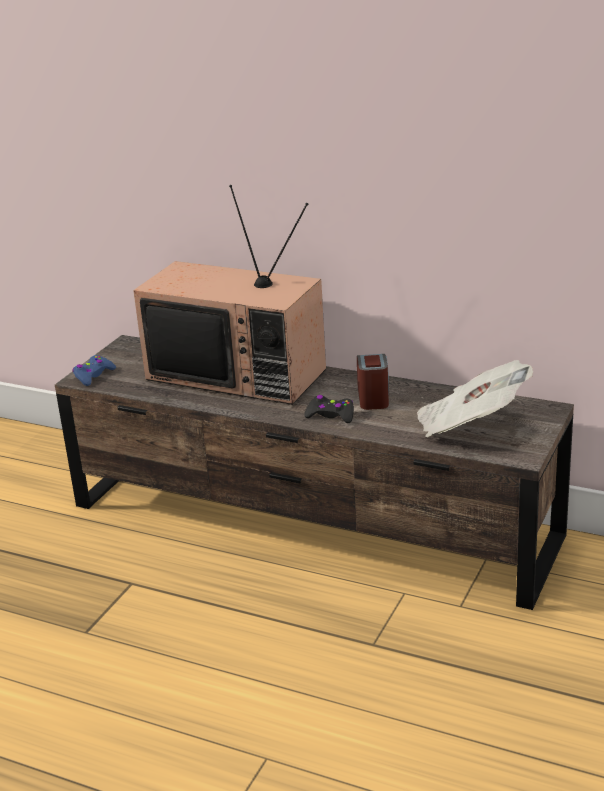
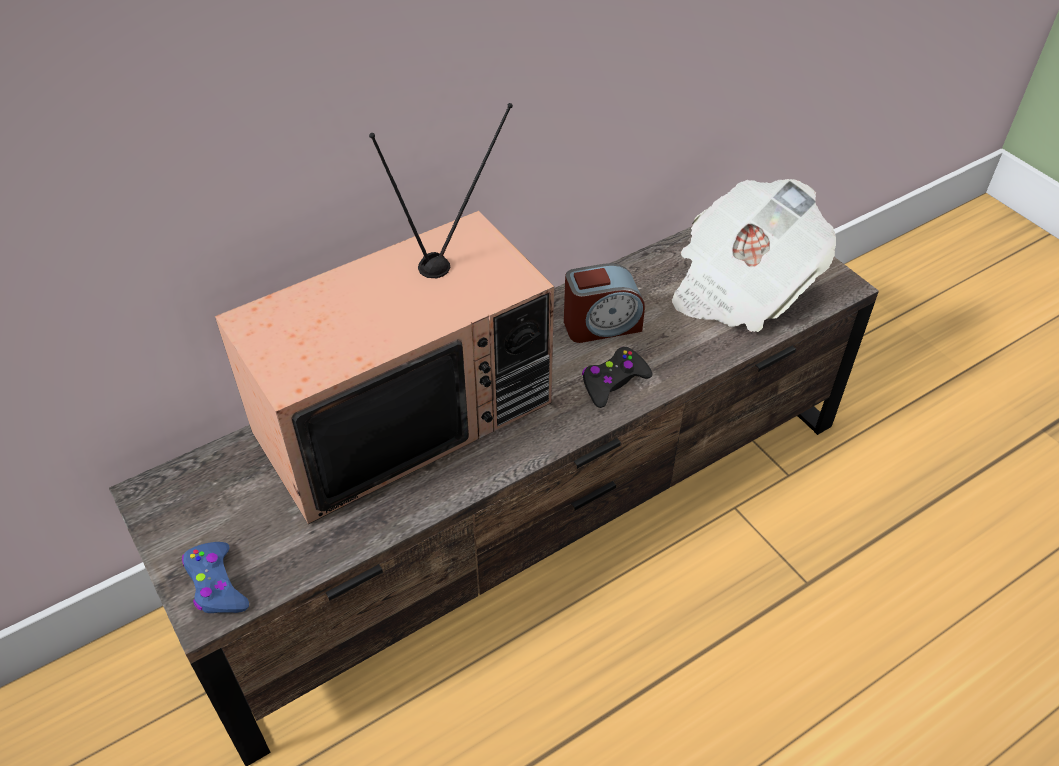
camera: 60 degrees left, 20 degrees up
alarm clock [357,354,389,410] -> alarm clock turned 135 degrees clockwise [564,263,645,343]

